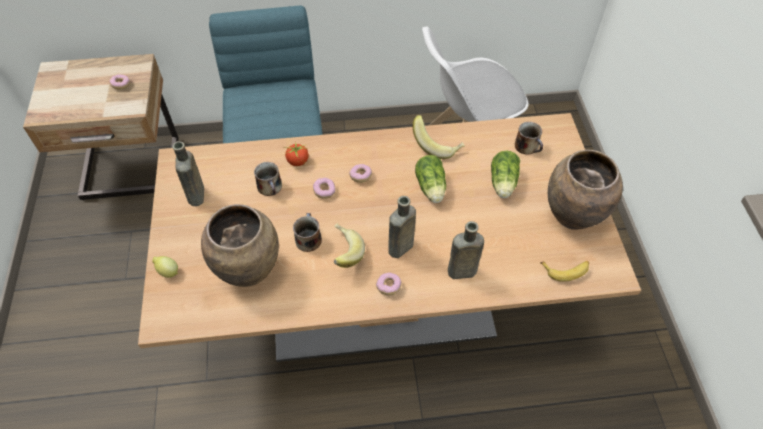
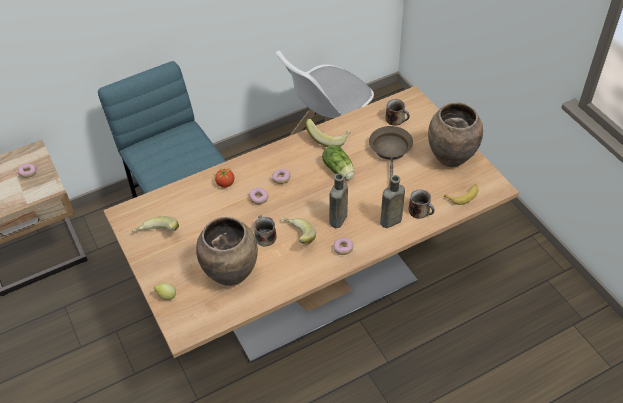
camera: 20 degrees left, 5 degrees down
brown bottle [172,141,204,206] -> banana [132,216,179,232]
mug [254,162,282,196] -> mug moved to [409,189,435,218]
lettuce [491,151,520,198] -> brown frying pan [369,126,413,186]

